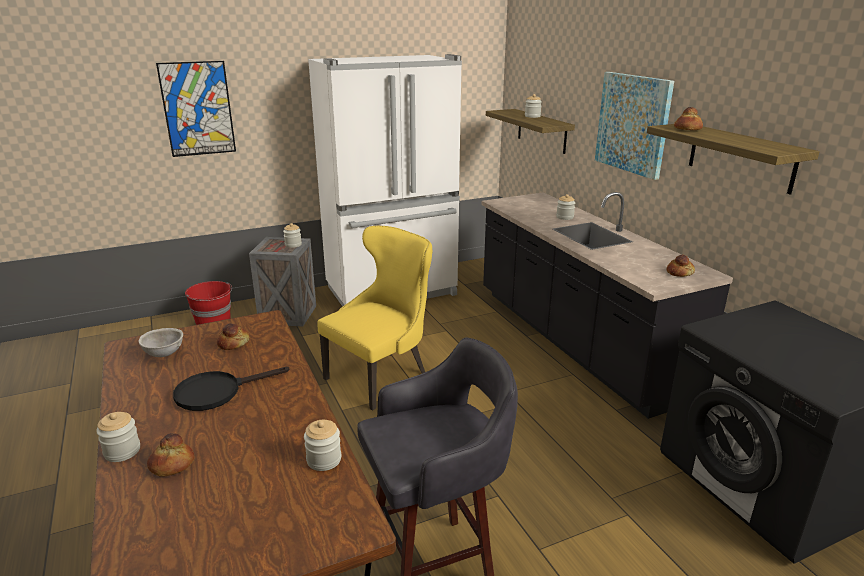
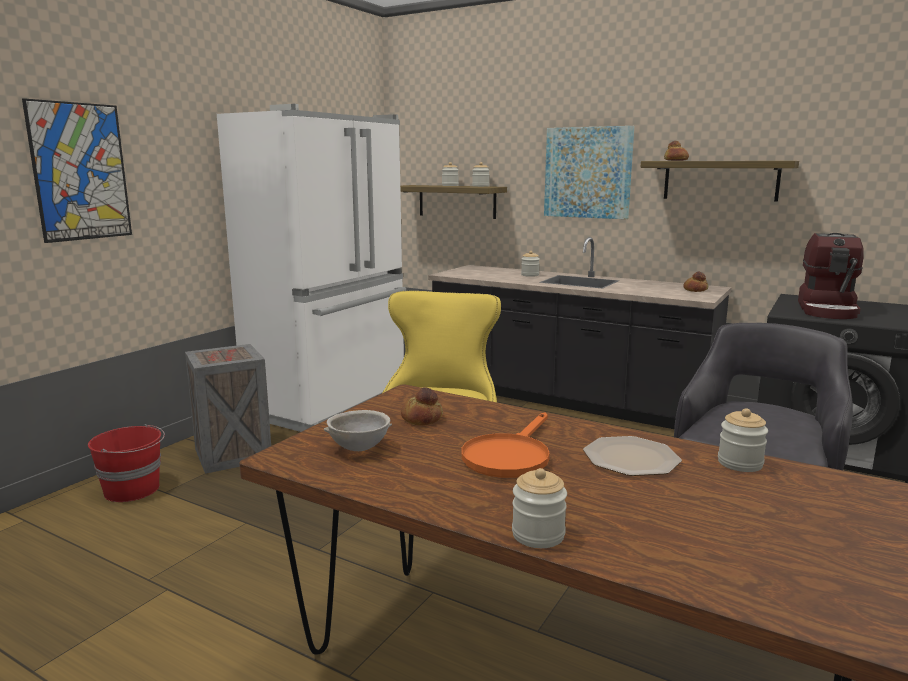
camera: 35 degrees left, 10 degrees down
bread [147,433,194,477] -> none
black frying pan [173,367,289,411] -> orange frying pan [462,412,550,478]
jar [283,223,302,248] -> jar moved to [472,162,490,187]
none -> plate [583,436,682,476]
none -> coffee machine [798,233,864,319]

